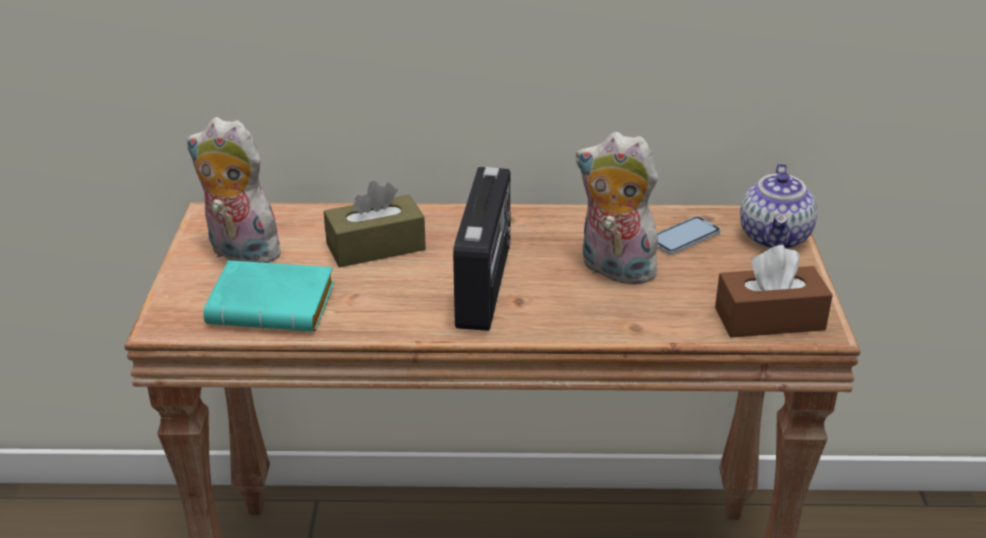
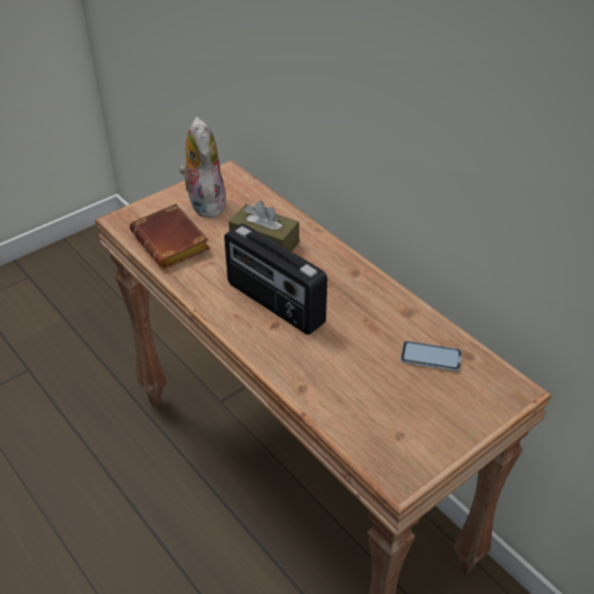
camera: 50 degrees right, 10 degrees up
turquoise book [203,260,334,332] -> brown book [130,204,210,269]
radio [453,167,511,331] -> radio turned 75 degrees clockwise [224,223,327,335]
plush toy [575,132,661,284] -> none
brown tissue box [715,245,833,338] -> none
teapot [740,163,817,249] -> none

